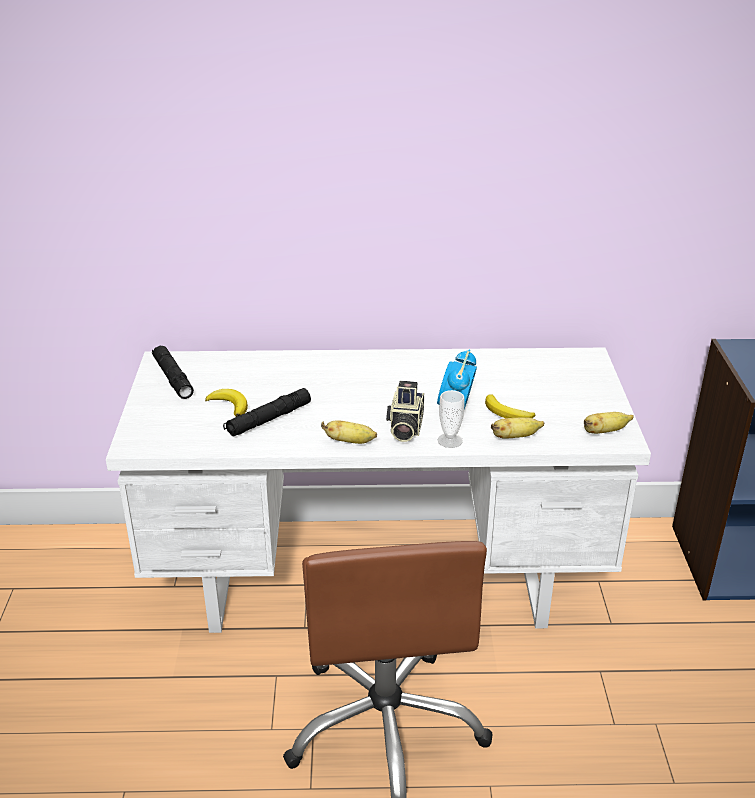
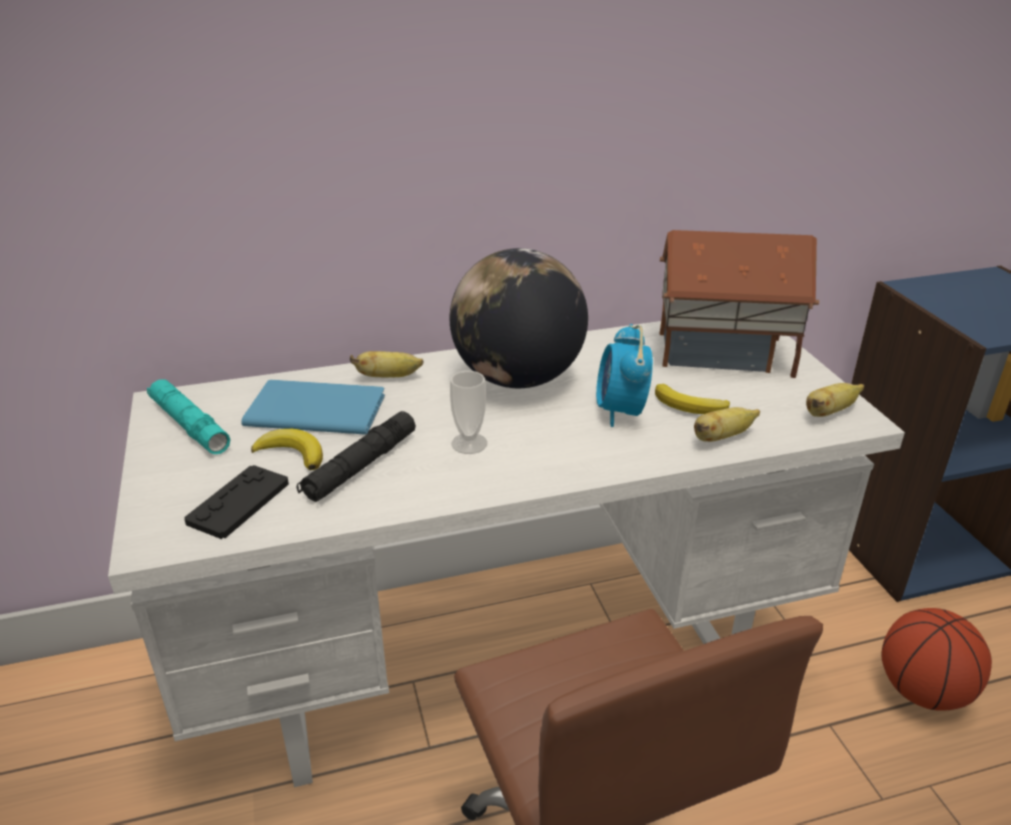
camera: 15 degrees left, 0 degrees up
black flashlight [152,346,194,399] -> turquoise flashlight [147,379,230,454]
banana [321,420,377,444] -> banana moved to [350,351,423,377]
camera [386,381,424,442] -> none
cup [438,390,464,448] -> cup moved to [450,371,487,454]
none -> black game controller [184,465,289,539]
none -> blue book [241,380,385,435]
none -> globe [450,248,588,388]
none -> toy house [660,230,819,378]
none -> basketball [881,608,992,711]

